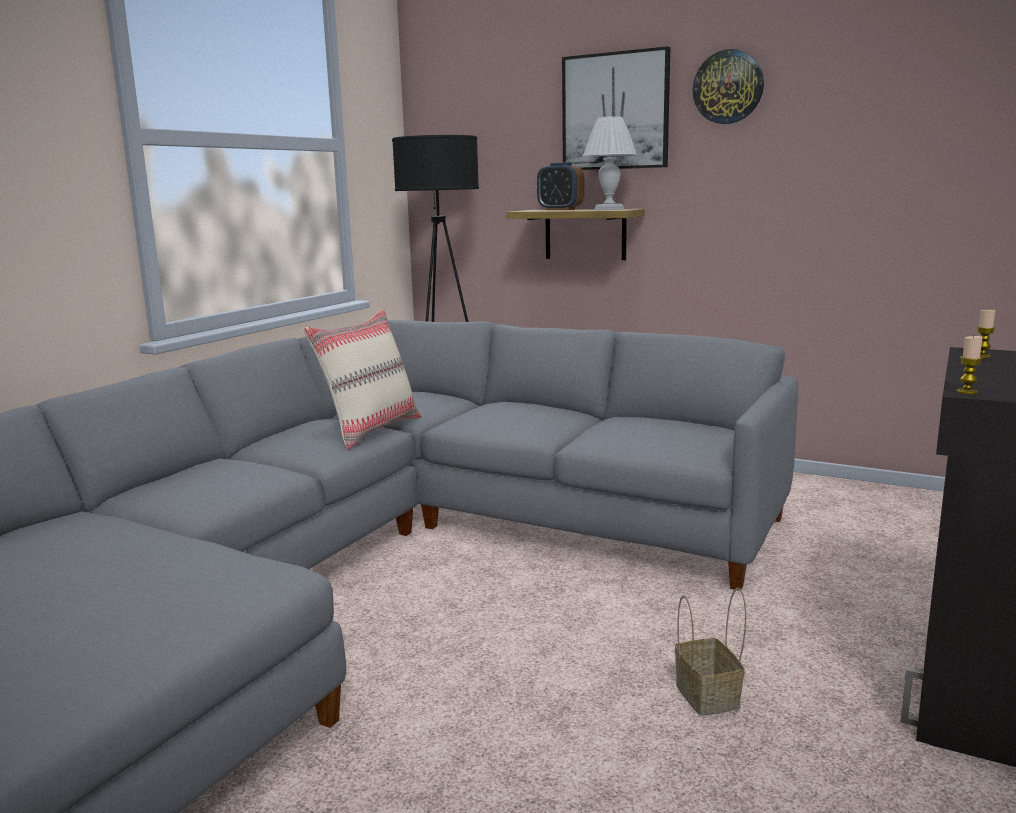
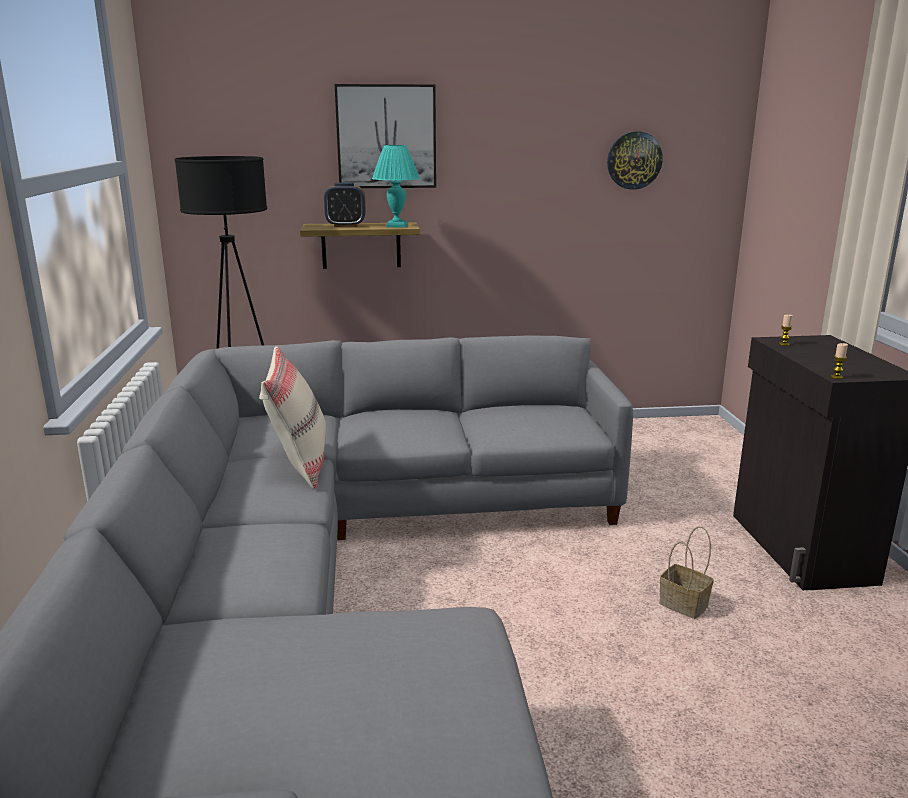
camera: 35 degrees left, 5 degrees up
white table lamp [583,116,637,210] -> turquoise table lamp [372,145,420,227]
wall clock [692,49,764,124] -> wall clock moved to [607,132,663,190]

